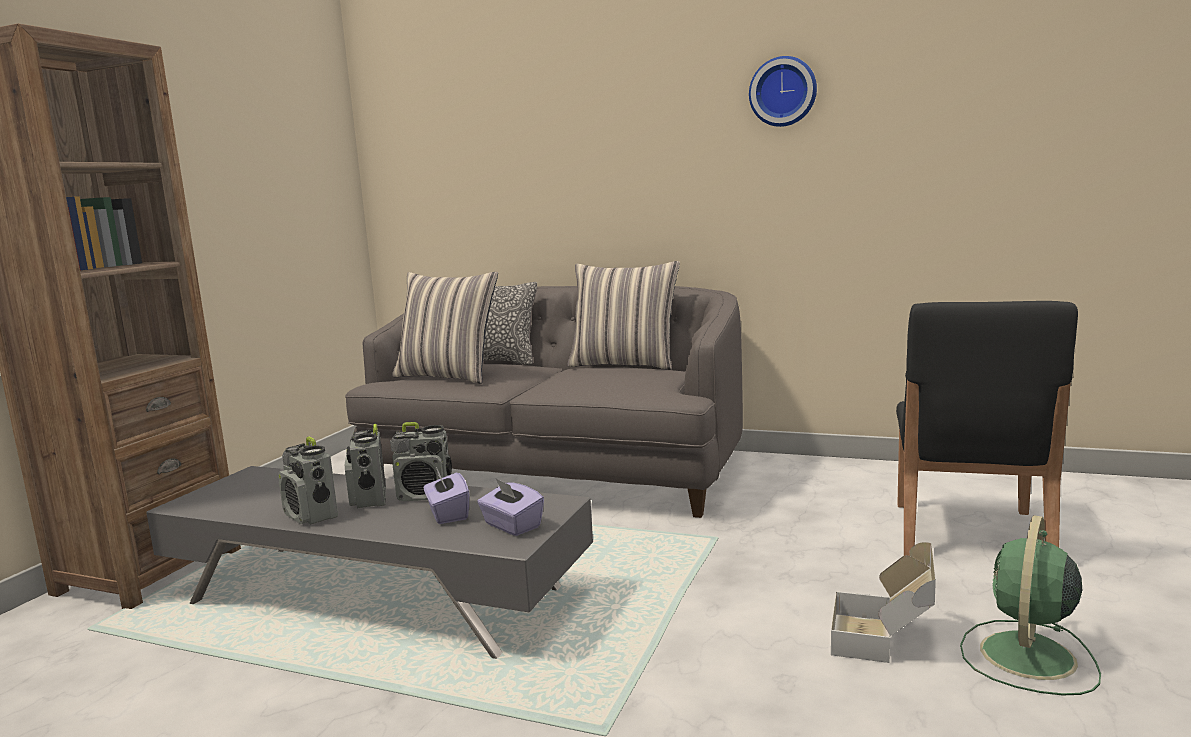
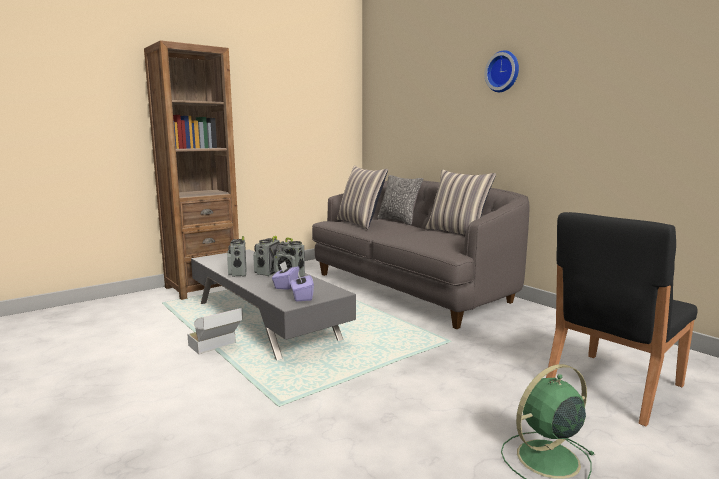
camera: 30 degrees right, 0 degrees up
wall clock [749,56,817,127] -> wall clock moved to [485,50,519,92]
cardboard box [831,542,936,663] -> cardboard box moved to [187,307,243,354]

